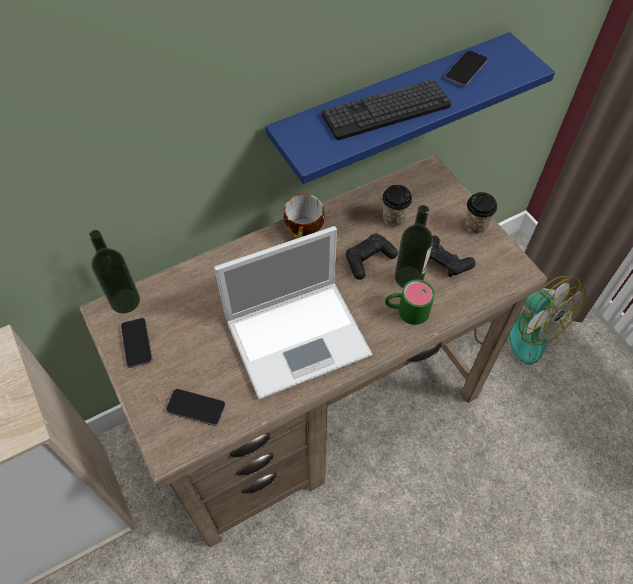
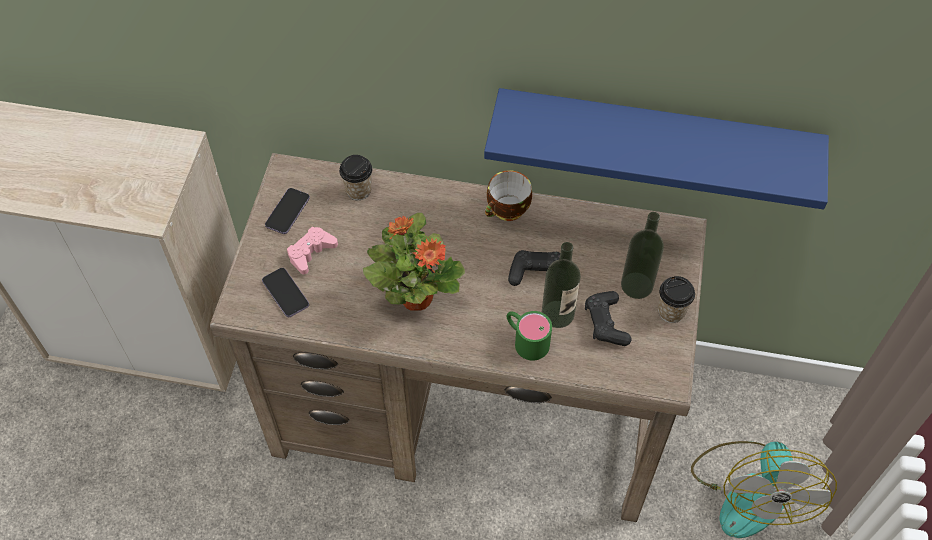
camera: 40 degrees right, 0 degrees up
bottle [89,230,140,314] -> bottle moved to [621,212,664,299]
laptop [214,226,373,400] -> potted plant [363,213,465,311]
keyboard [322,79,451,140] -> none
cup [382,185,412,227] -> cup moved to [339,155,373,200]
phone [445,50,488,86] -> none
none -> pink game controller [287,227,338,274]

